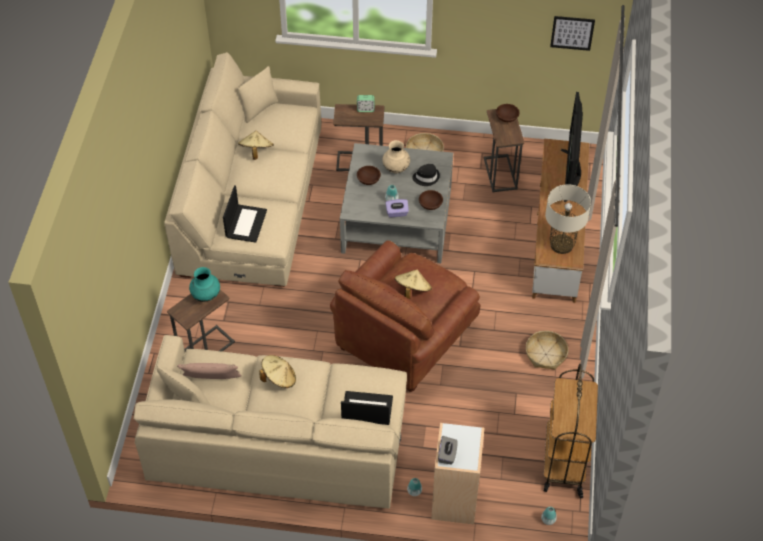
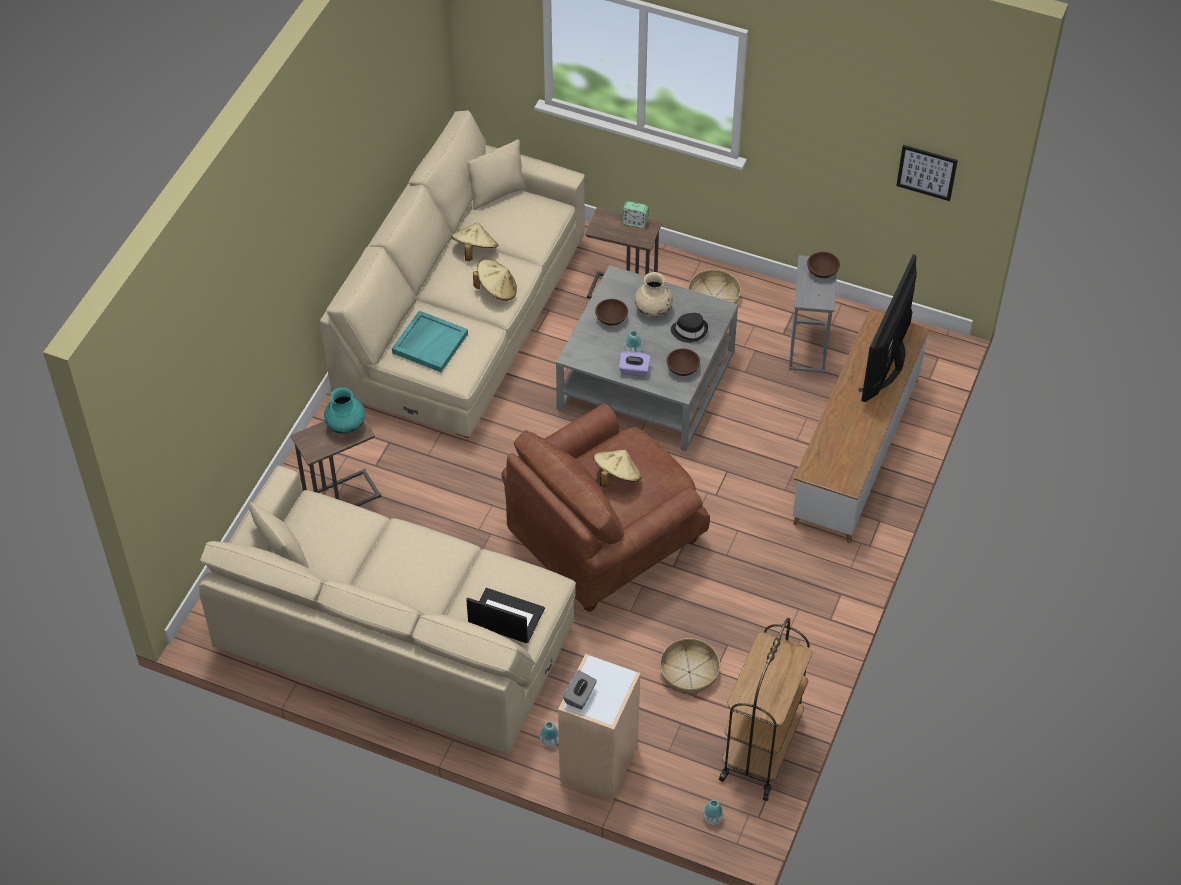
camera: 15 degrees right, 0 degrees up
beige pillow [177,363,242,379] -> none
laptop [223,185,267,243] -> turquoise tray [392,311,468,372]
beige hat [259,355,296,388] -> beige hat moved to [473,259,517,301]
brown side table [484,109,524,192] -> grey side table [789,255,837,373]
basket [526,331,568,370] -> basket moved to [660,638,720,696]
table lamp [545,184,591,254] -> none

